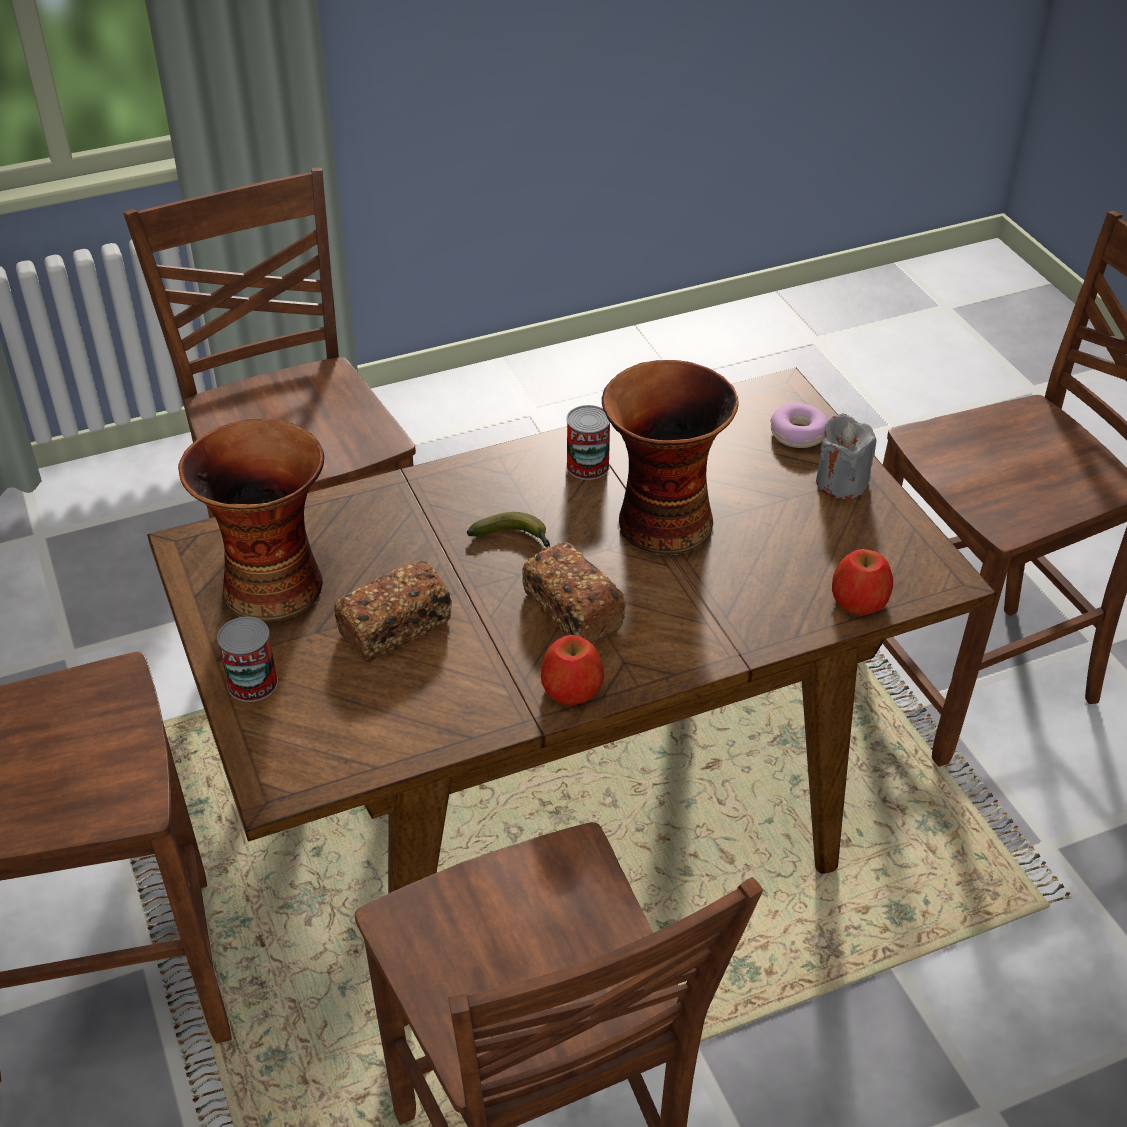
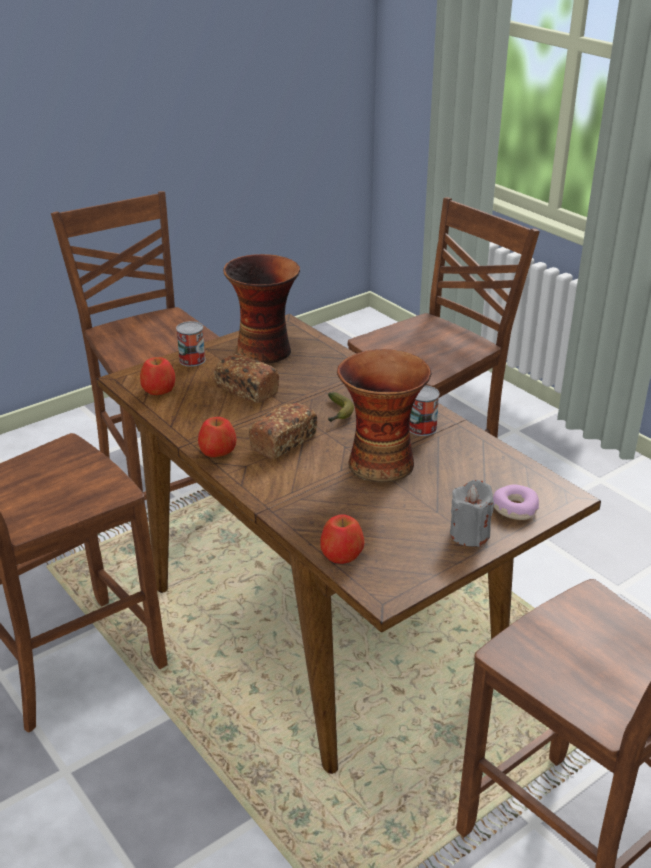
camera: 75 degrees right, 10 degrees down
none -> apple [140,357,175,395]

